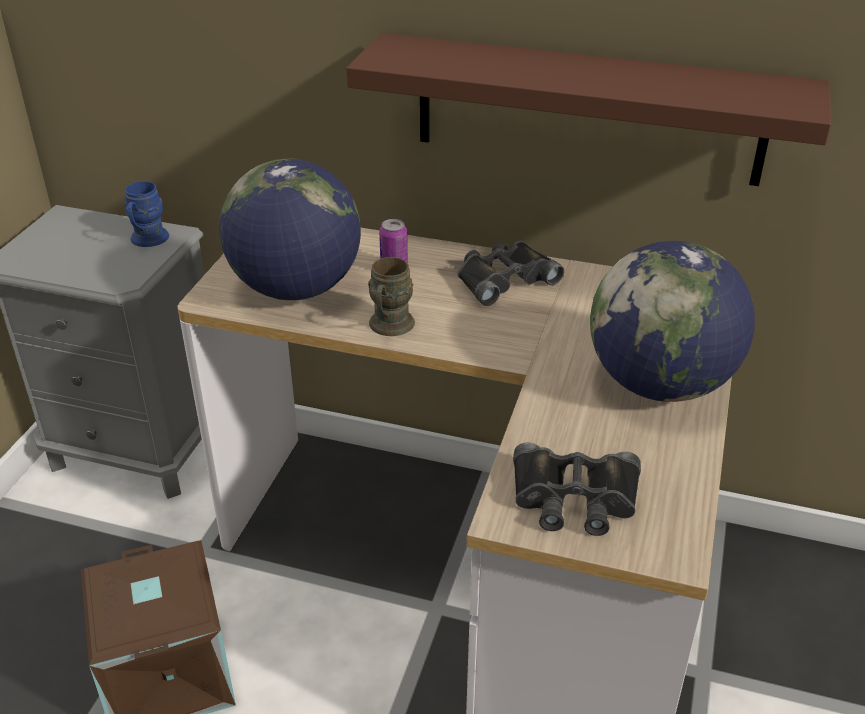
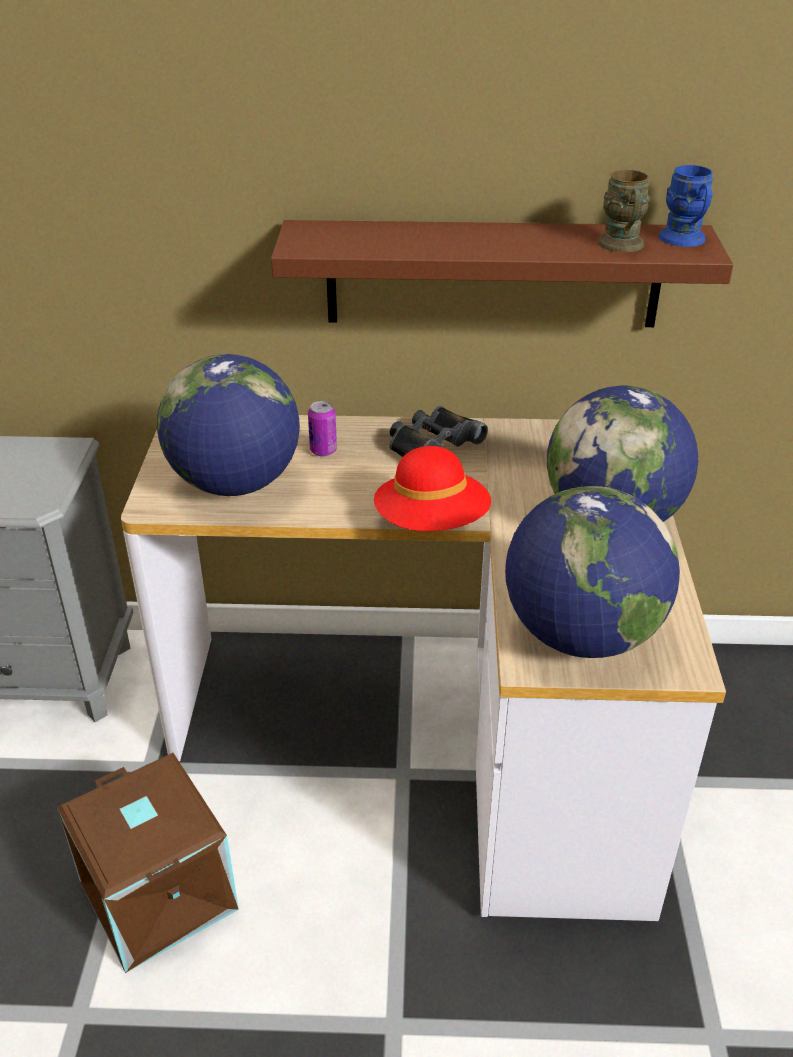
camera: 15 degrees left, 0 degrees up
blue mug [124,181,169,247] -> blue mug moved to [659,165,713,247]
brown mug [368,257,415,336] -> brown mug moved to [597,170,650,252]
black binoculars [513,443,641,536] -> globe [505,486,680,658]
none -> red hat [374,446,491,531]

